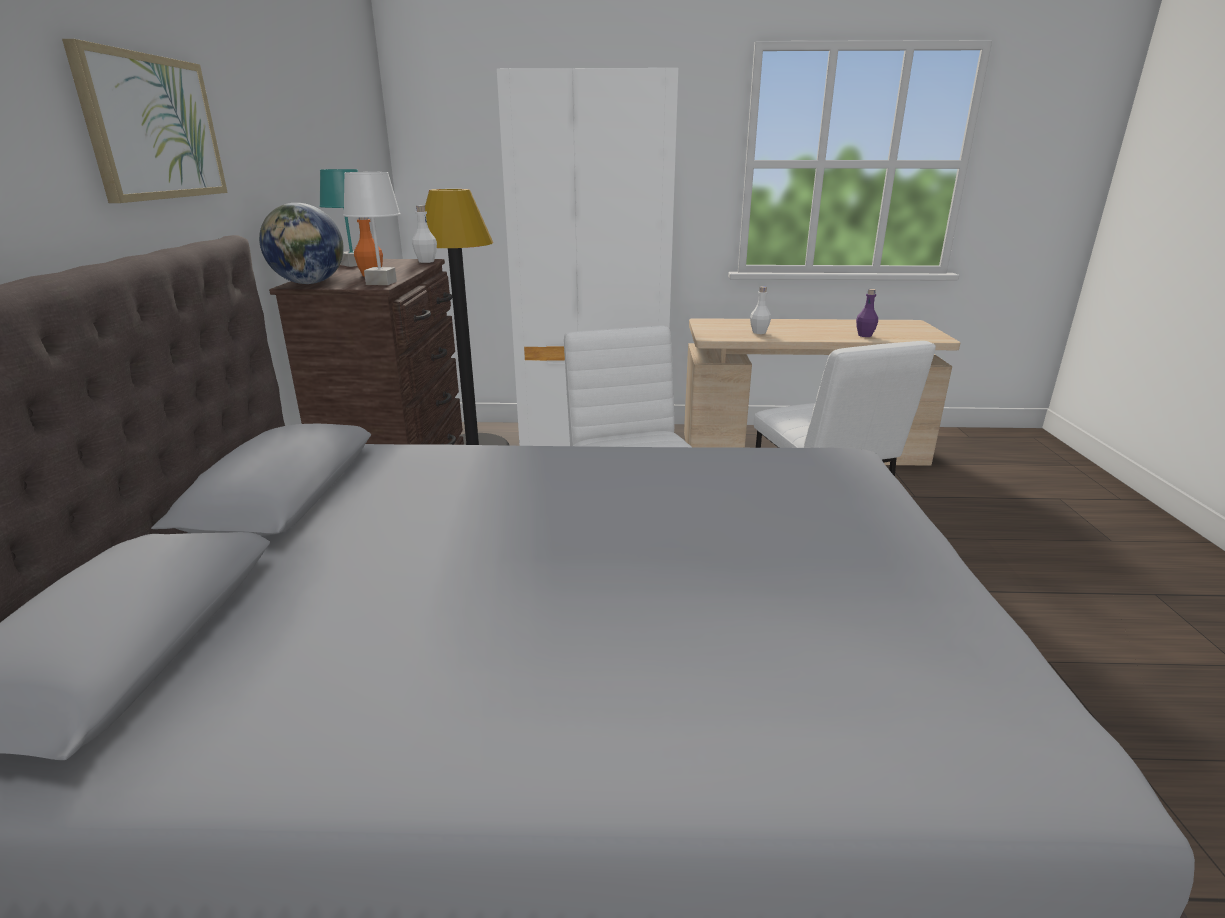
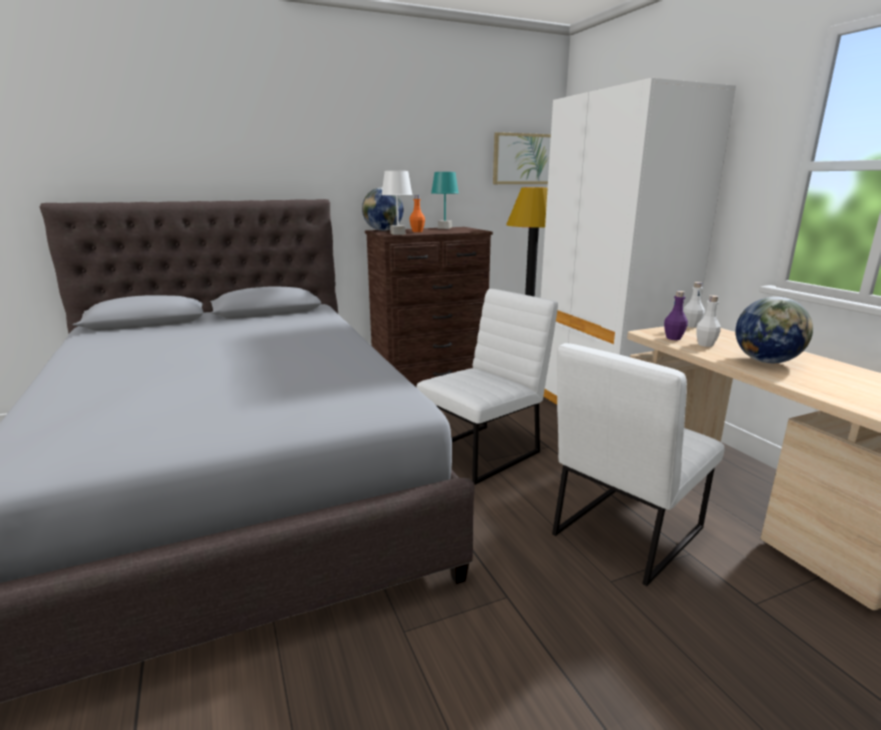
camera: 65 degrees right, 5 degrees down
picture [62,39,228,203] -> picture moved to [493,132,551,184]
white bottle [412,206,437,263] -> white bottle moved to [683,282,705,328]
purple bottle [856,289,878,337] -> purple bottle moved to [664,291,688,340]
none -> globe [736,297,813,363]

